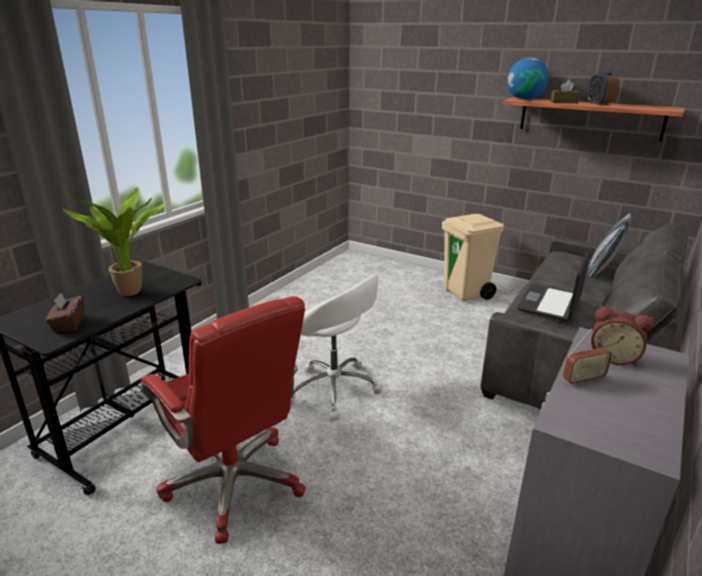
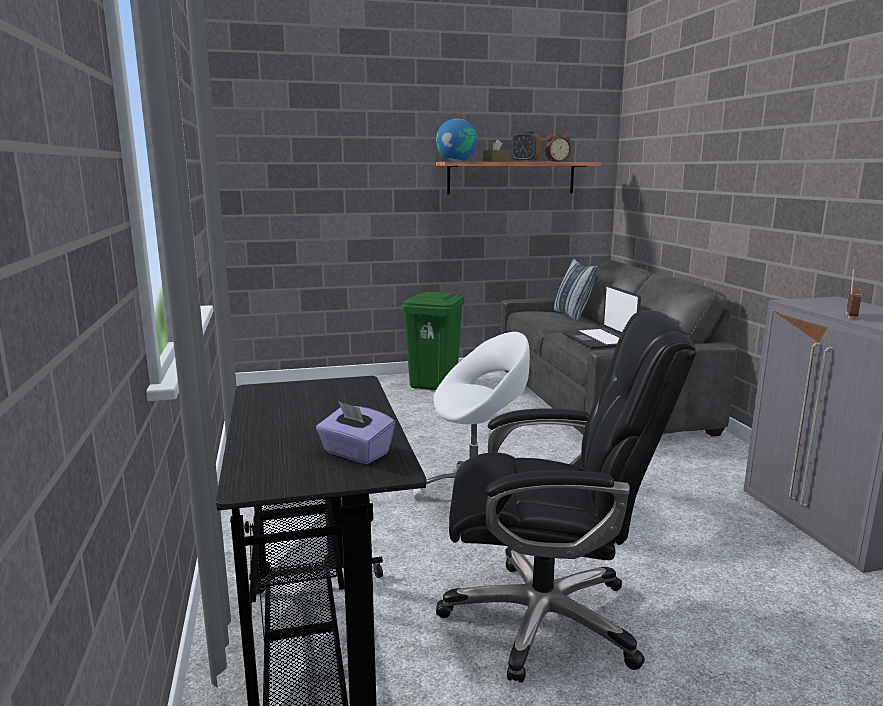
camera: 45 degrees left, 10 degrees down
brown tissue box [46,292,84,332] -> purple tissue box [316,401,395,464]
potted plant [62,187,167,296] -> none
red office chair [141,296,306,544] -> black office chair [436,310,696,683]
beige trash can [442,214,505,301] -> green trash can [402,292,464,390]
alarm clock [591,306,653,365] -> alarm clock moved to [545,134,571,162]

